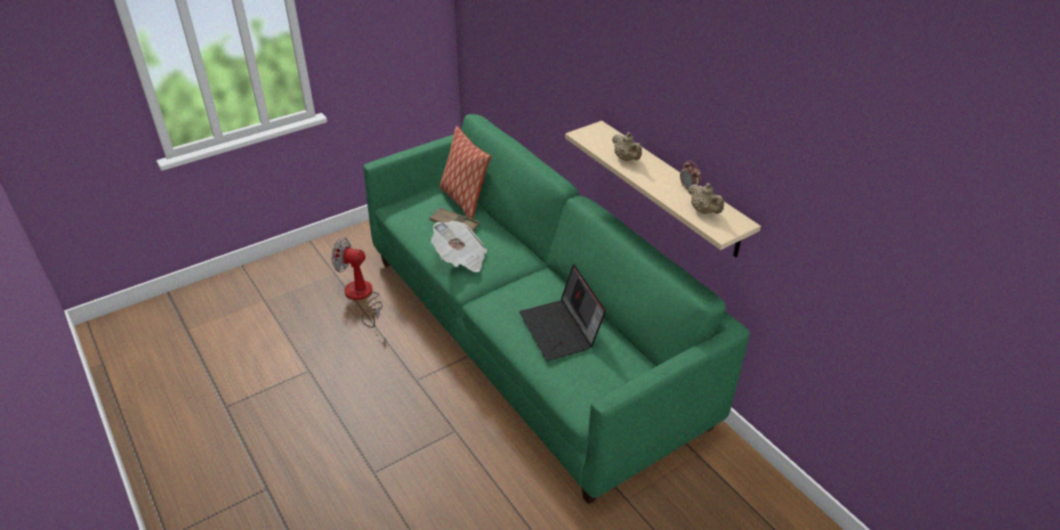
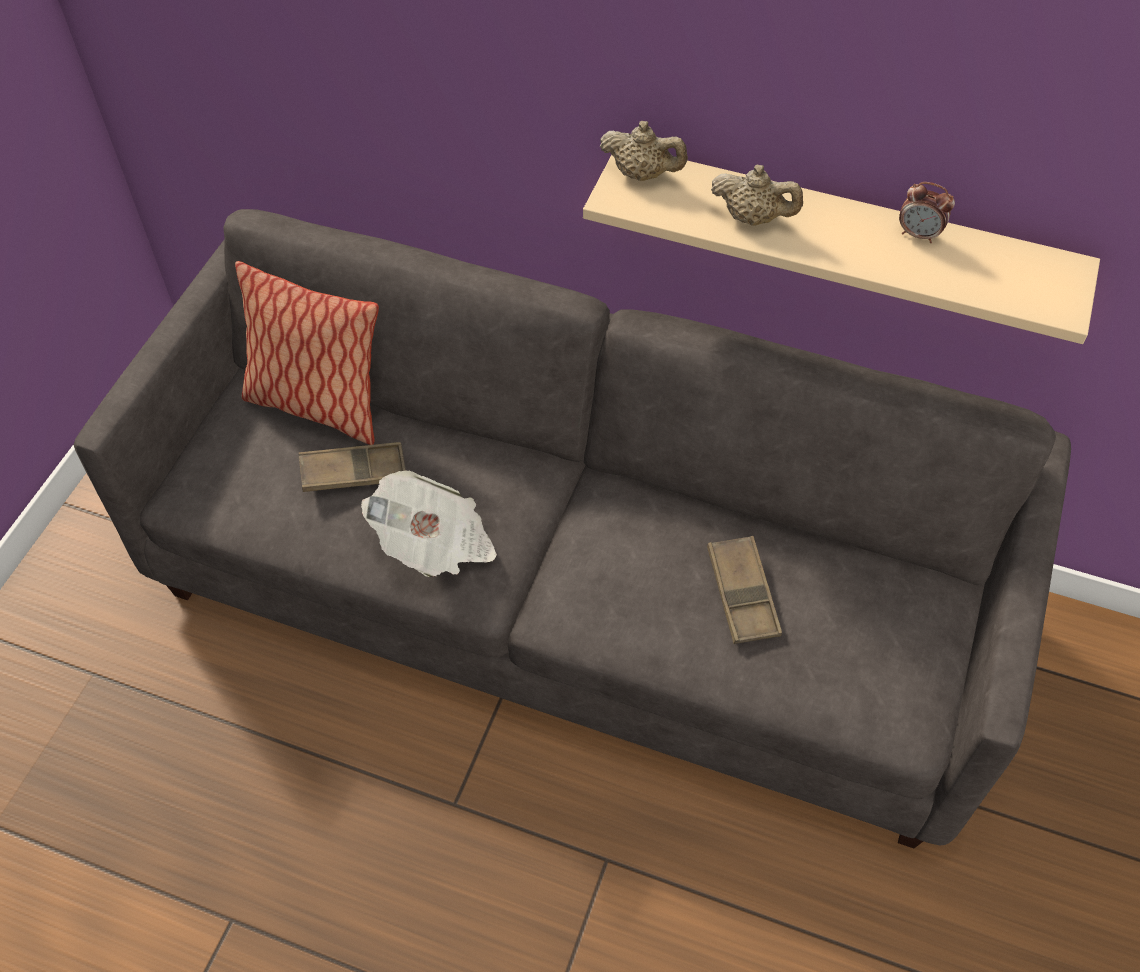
camera: 35 degrees left, 15 degrees up
fan [331,237,382,328] -> none
green sofa [363,114,750,505] -> grey sofa [73,209,1071,848]
laptop [519,264,606,361] -> brown tray [707,536,782,644]
beige teapot [688,183,724,214] -> beige teapot moved to [600,121,688,181]

